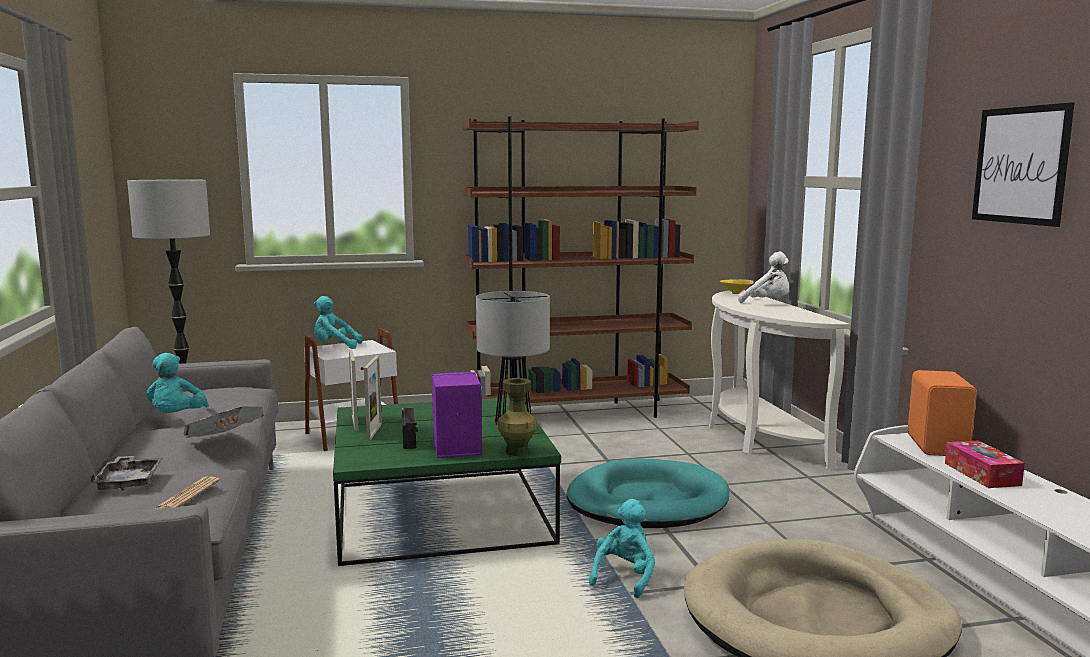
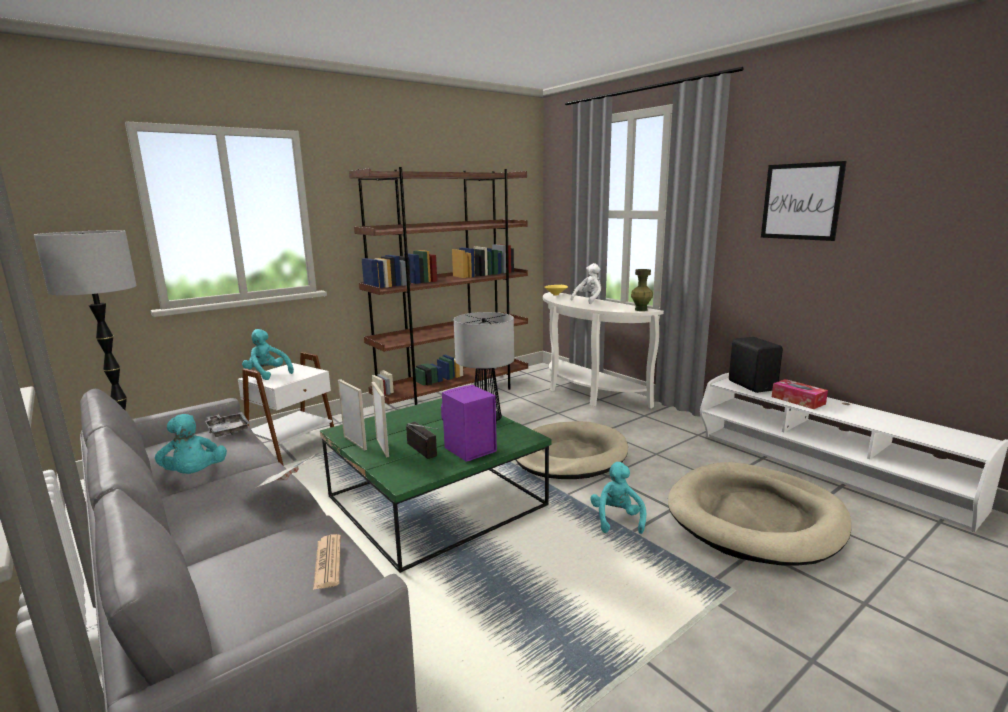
camera: 25 degrees left, 5 degrees up
grey tray [90,456,163,491] -> grey tray moved to [205,412,250,437]
turquoise plush toy [314,296,363,349] -> turquoise plush toy turned 60 degrees clockwise [242,329,294,380]
green vase [497,378,537,456] -> green vase moved to [631,269,653,311]
turquoise dog bed [567,459,730,528] -> beige dog bed [516,421,628,479]
white plush toy [738,251,789,303] -> white plush toy turned 60 degrees counterclockwise [570,263,601,304]
orange speaker [907,370,977,456] -> black speaker [729,337,783,393]

